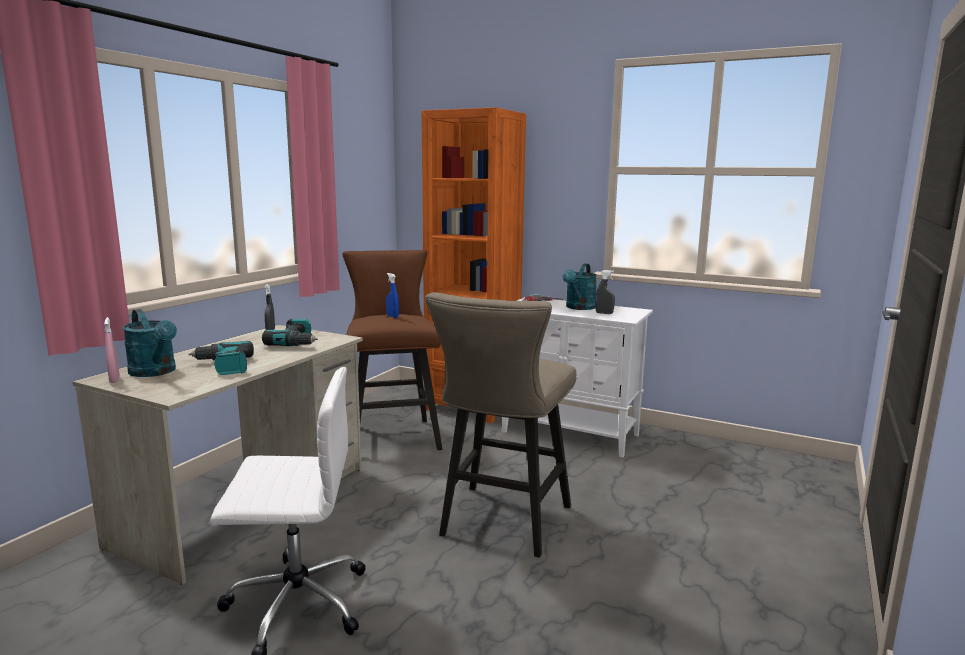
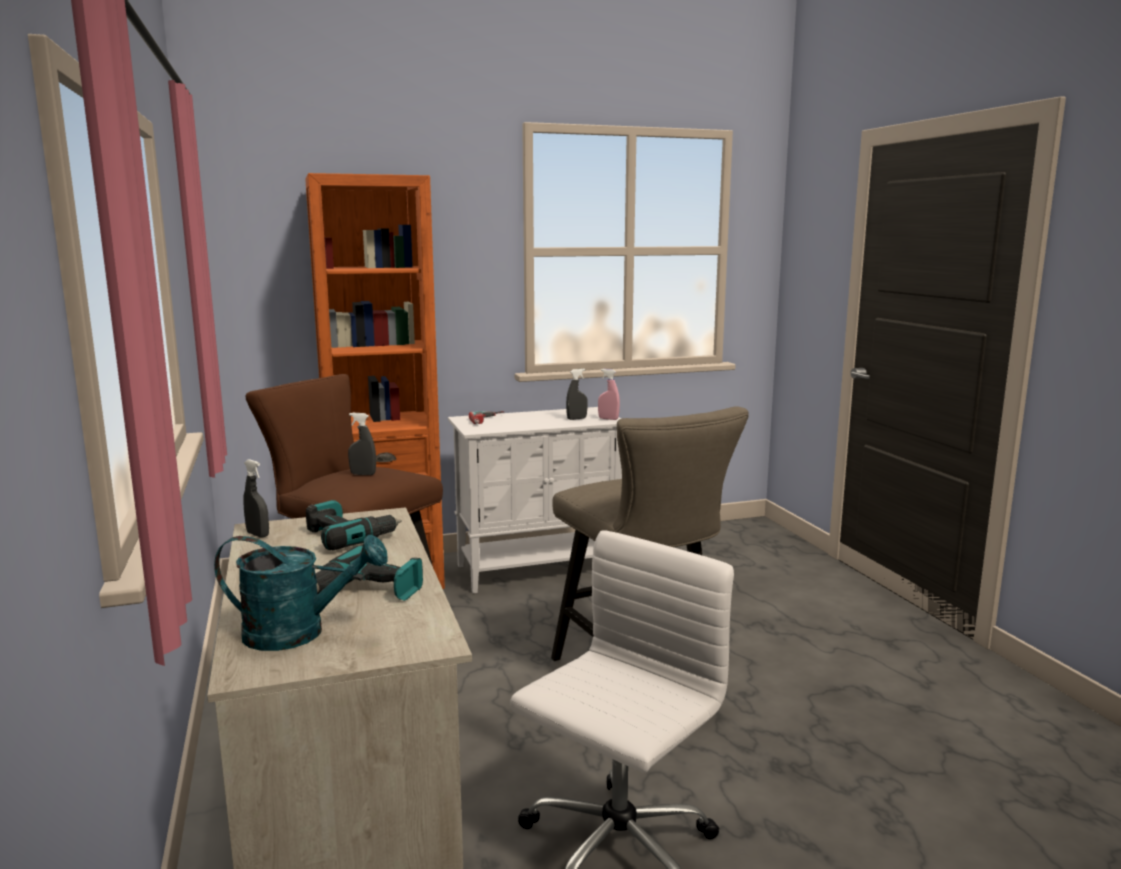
camera: 45 degrees left, 0 degrees up
pink spray bottle [104,317,120,383] -> pink spray bottle moved to [598,369,620,420]
blue spray bottle [386,273,399,318] -> grey spray bottle [348,413,376,475]
turquoise watering can [562,264,597,310] -> none

